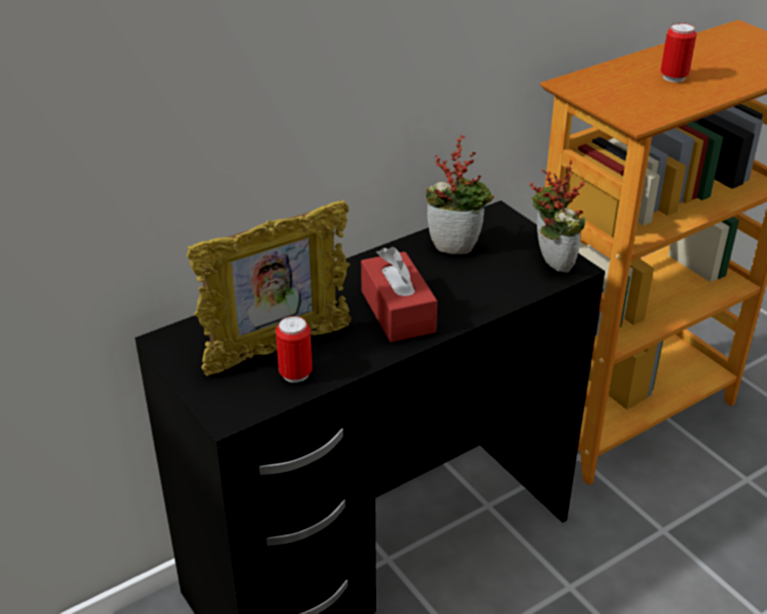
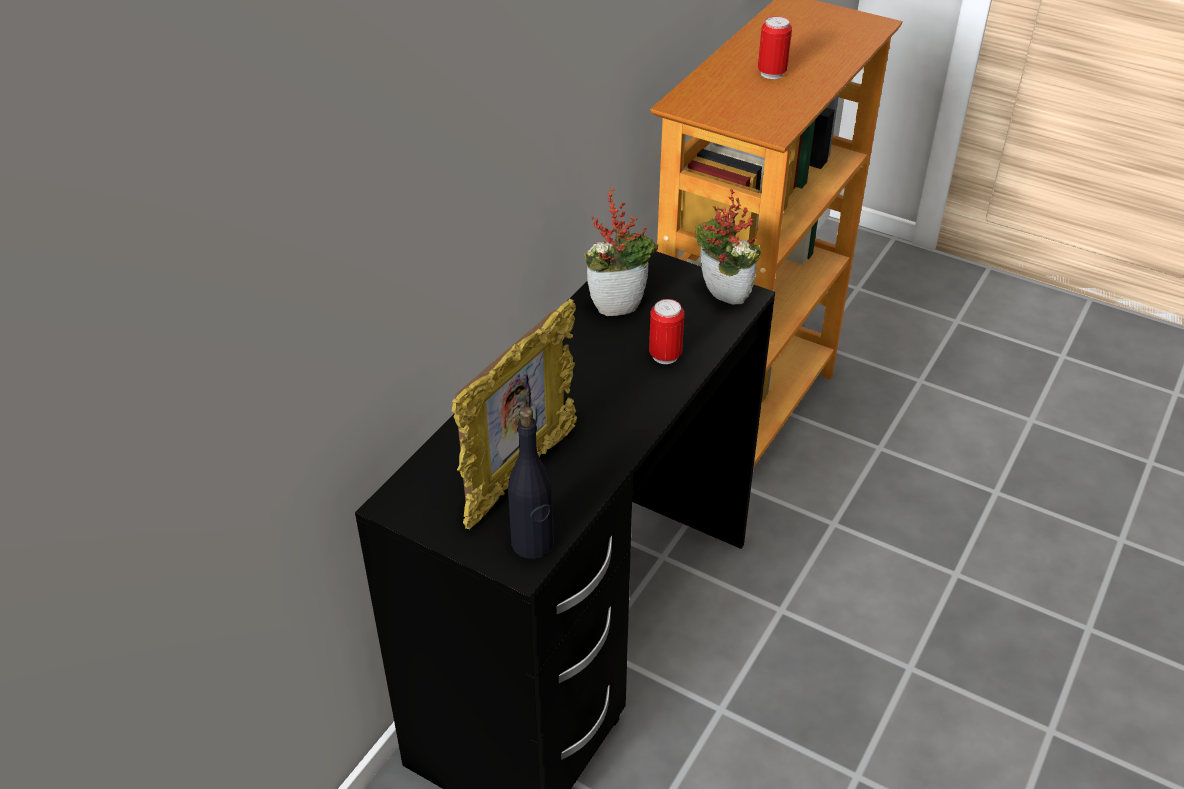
camera: 25 degrees left, 5 degrees up
can [275,316,312,383] -> can moved to [649,299,684,364]
red tissue box [361,247,437,342] -> none
none -> black bottle [508,407,554,559]

